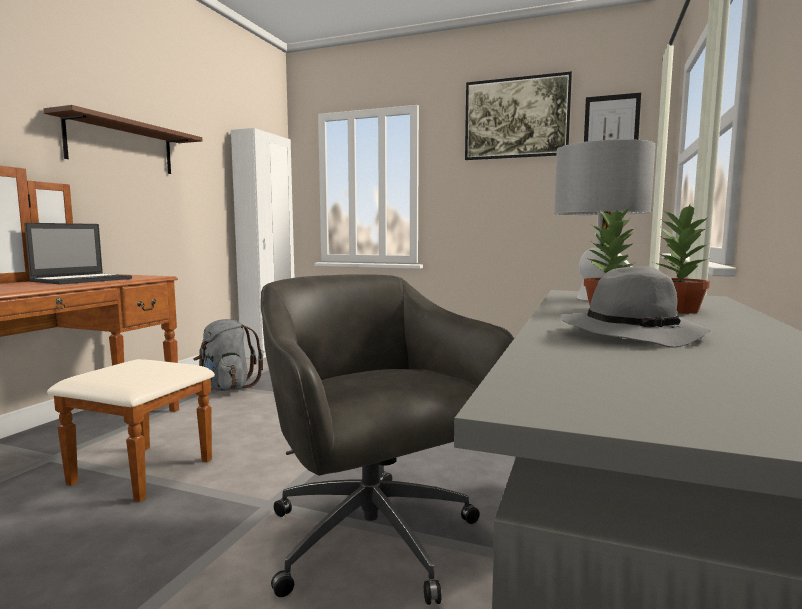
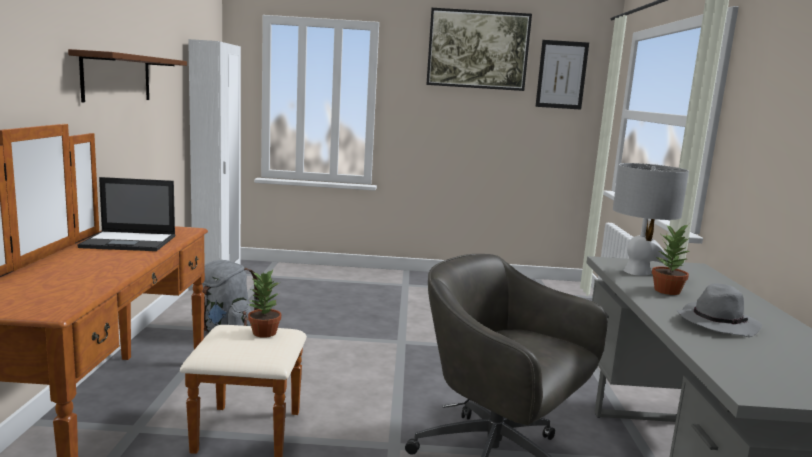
camera: 20 degrees left, 5 degrees up
laptop [24,223,132,284] -> laptop turned 75 degrees clockwise [77,177,175,251]
potted plant [653,204,710,314] -> potted plant moved to [248,270,281,338]

